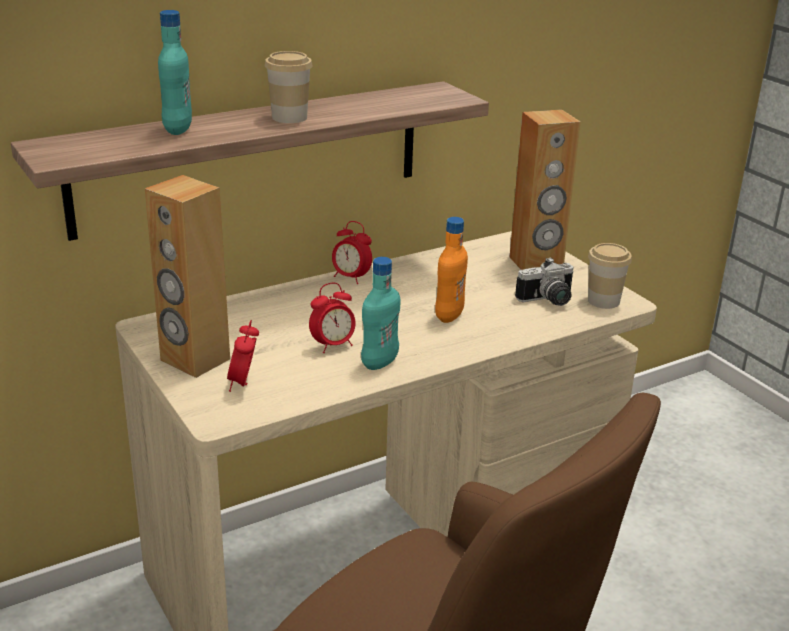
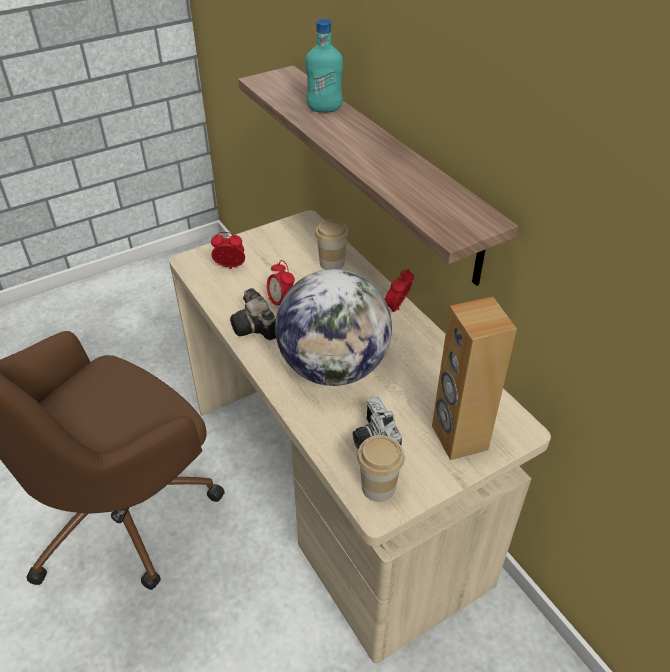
camera: 90 degrees right, 15 degrees up
brown speaker [145,175,230,378] -> none
cup [265,51,313,123] -> cup moved to [315,220,349,270]
turquoise bottle [361,257,400,370] -> camera [230,288,276,340]
orange bottle [435,217,468,323] -> globe [275,269,392,386]

